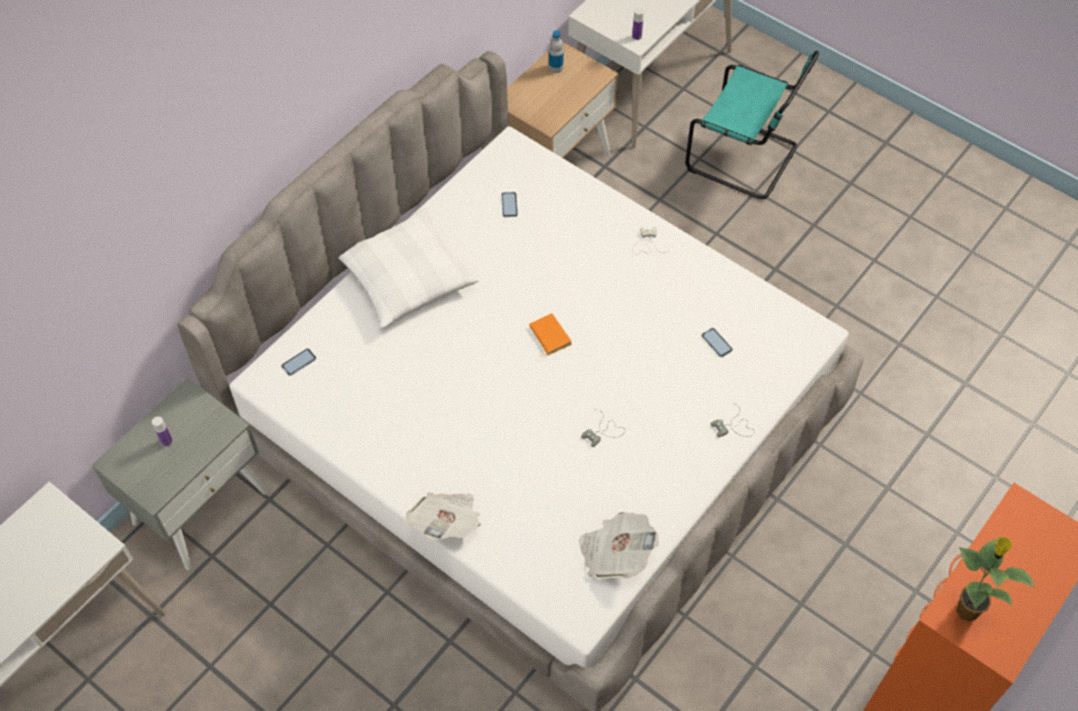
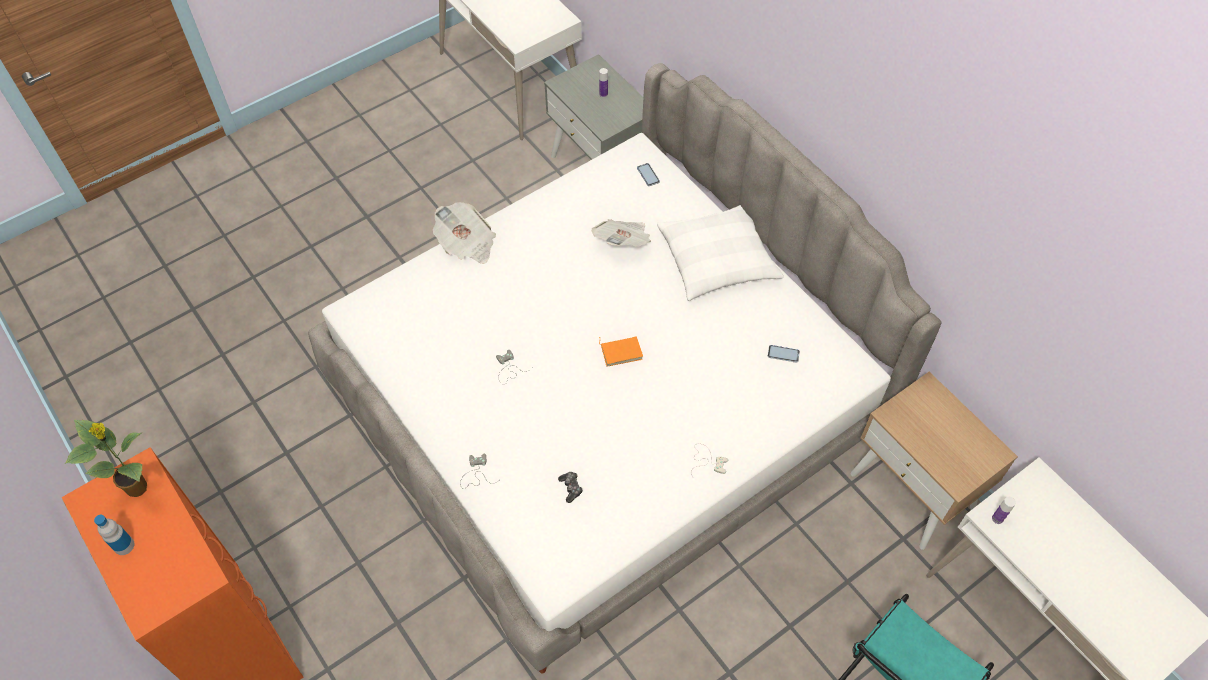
camera: 105 degrees right, 0 degrees up
bottle [549,30,564,73] -> bottle moved to [94,515,135,555]
newspaper [578,512,659,579] -> newspaper moved to [592,219,651,247]
phone [702,328,733,357] -> game controller [558,472,583,503]

